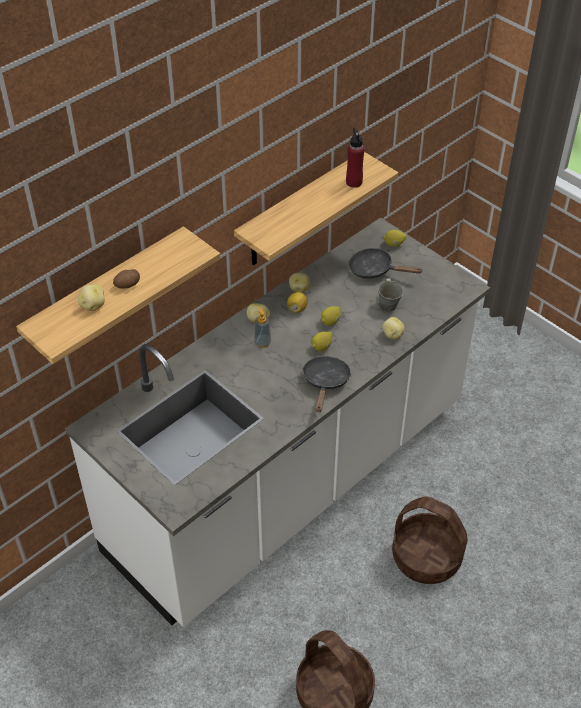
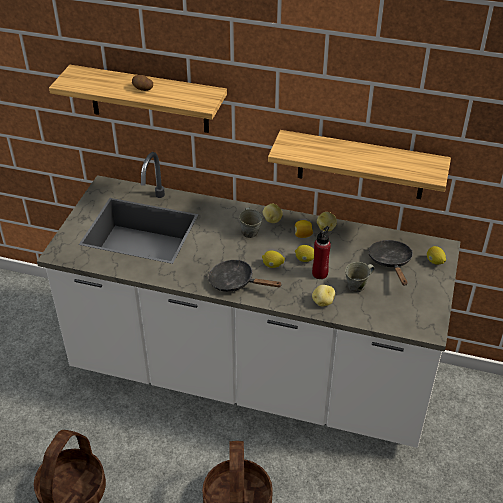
camera: 60 degrees right, 5 degrees down
potato [78,284,105,311] -> none
soap dispenser [254,306,271,348] -> grey mug [239,207,263,238]
black frying pan [302,356,352,412] -> black frying pan turned 135 degrees counterclockwise [208,260,282,292]
red bottle [346,128,365,188] -> red bottle moved to [312,226,331,279]

